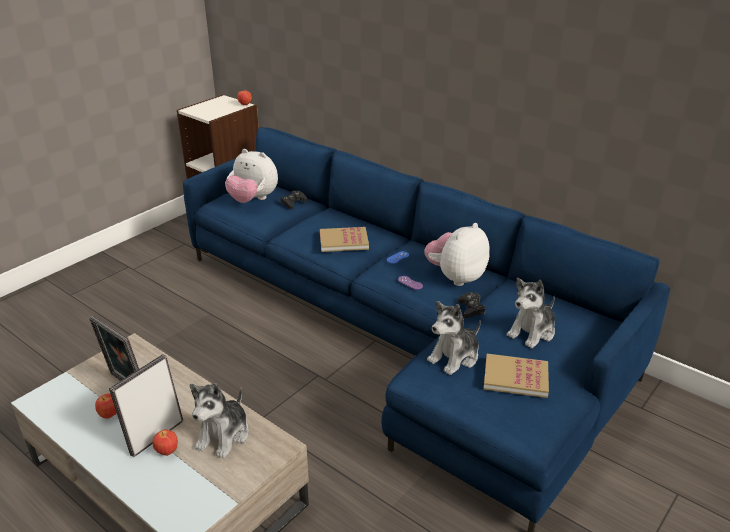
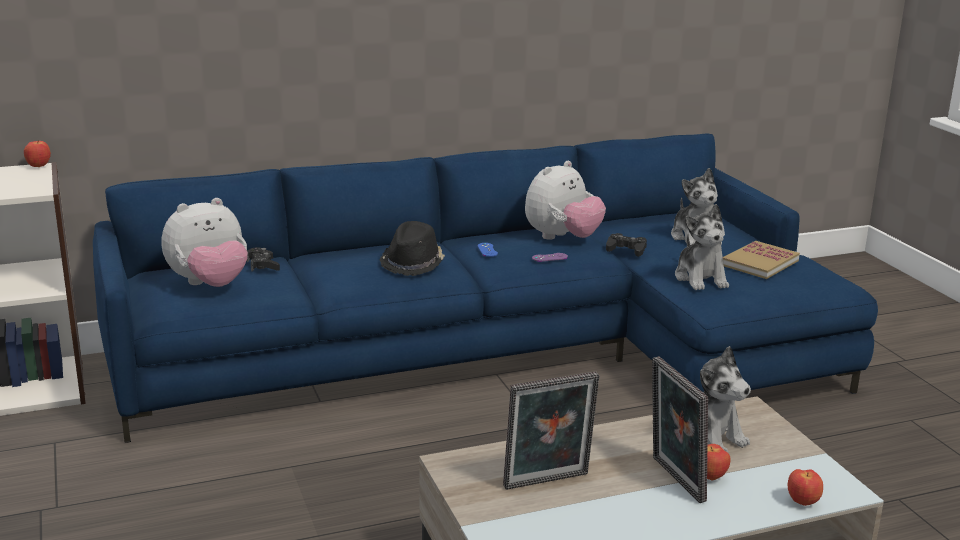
camera: 60 degrees left, 10 degrees down
apple [95,394,117,419] -> apple moved to [788,469,823,506]
book [320,227,369,252] -> black hat [380,221,445,276]
plush toy [424,223,490,286] -> plush toy turned 120 degrees counterclockwise [525,161,606,240]

